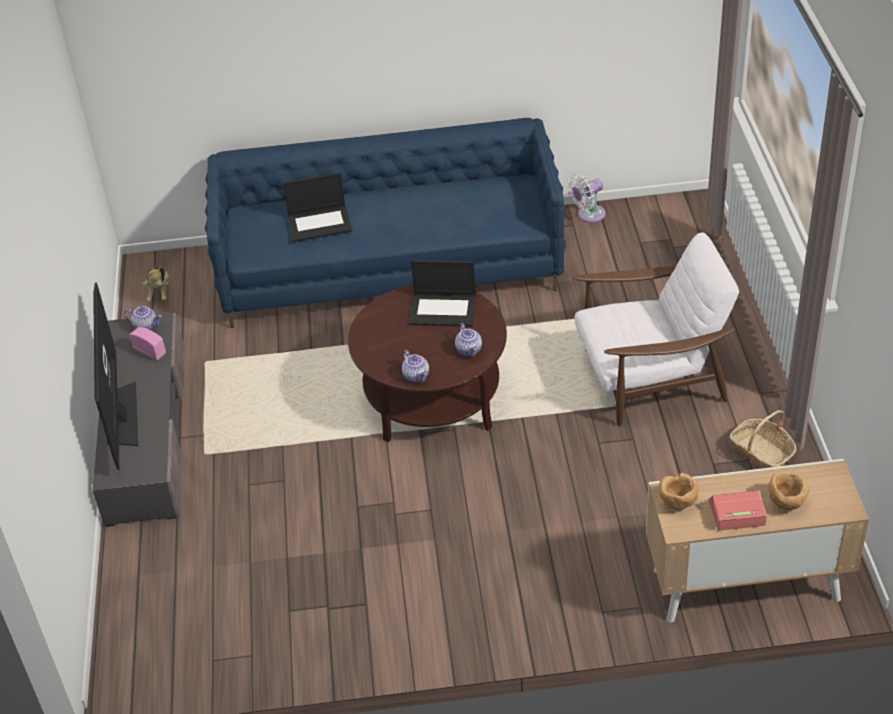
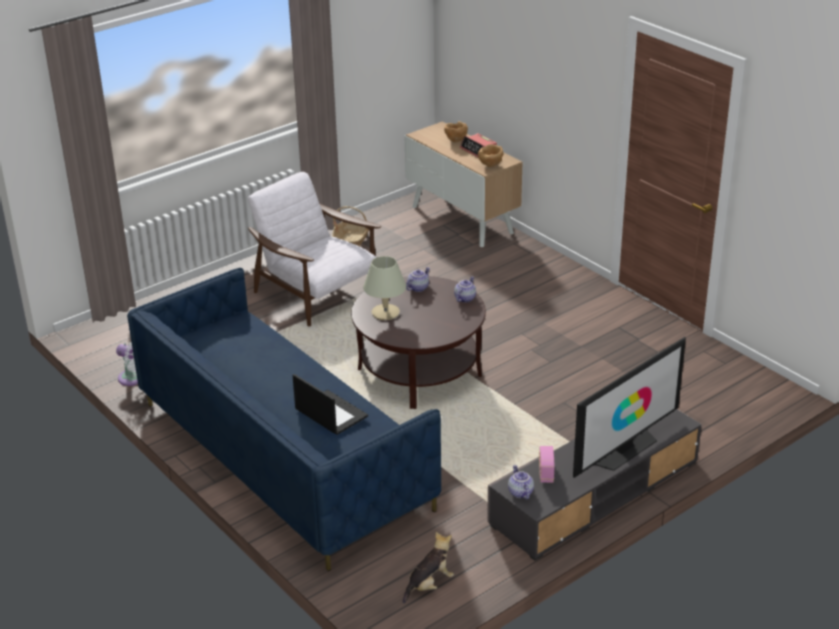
camera: 125 degrees left, 10 degrees down
laptop [409,260,476,327] -> beige table lamp [363,256,406,320]

